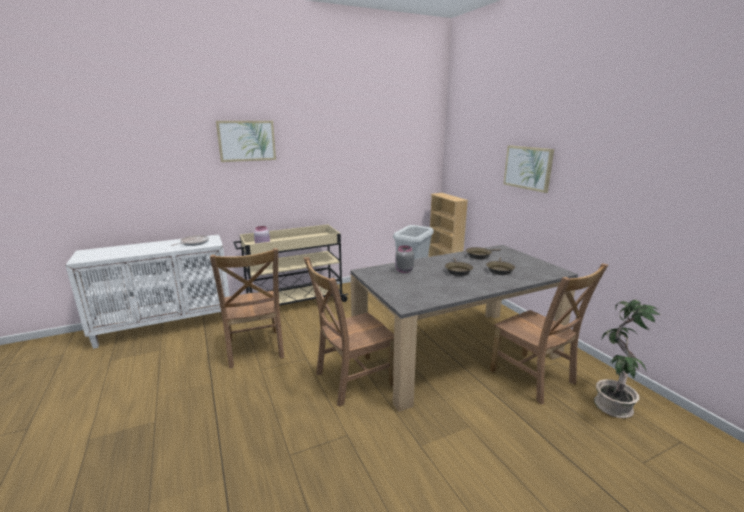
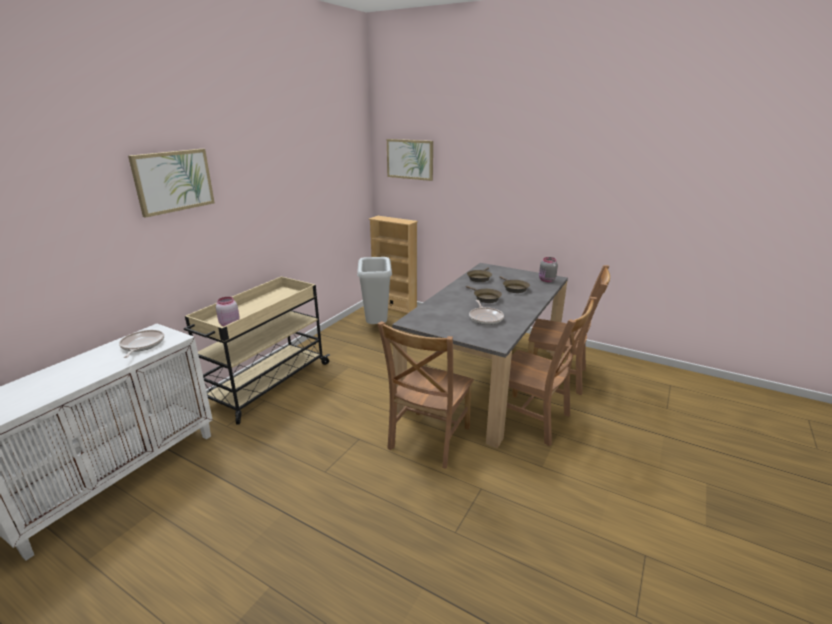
camera: 35 degrees left, 5 degrees up
brown chair [210,248,284,368] -> brown chair moved to [507,297,597,446]
grey jar [395,245,414,273] -> grey jar moved to [539,257,558,282]
picture [503,145,554,193] -> picture moved to [387,139,433,181]
potted plant [594,299,661,418] -> none
none -> frying pan [469,300,504,325]

